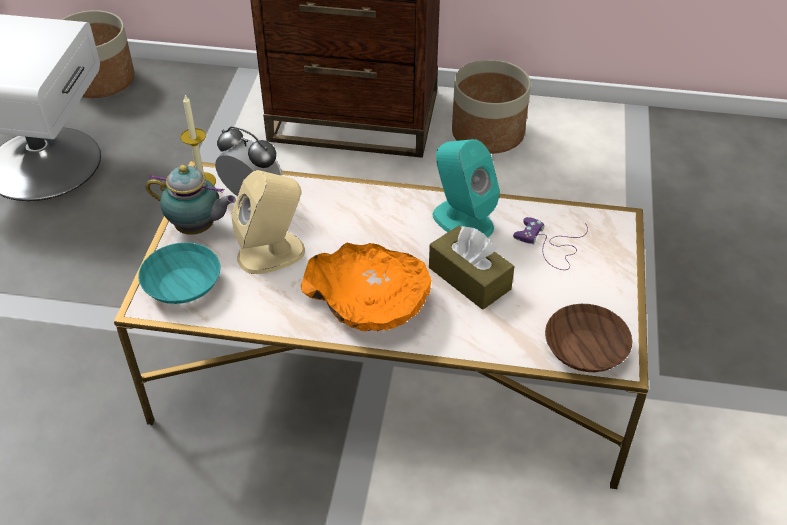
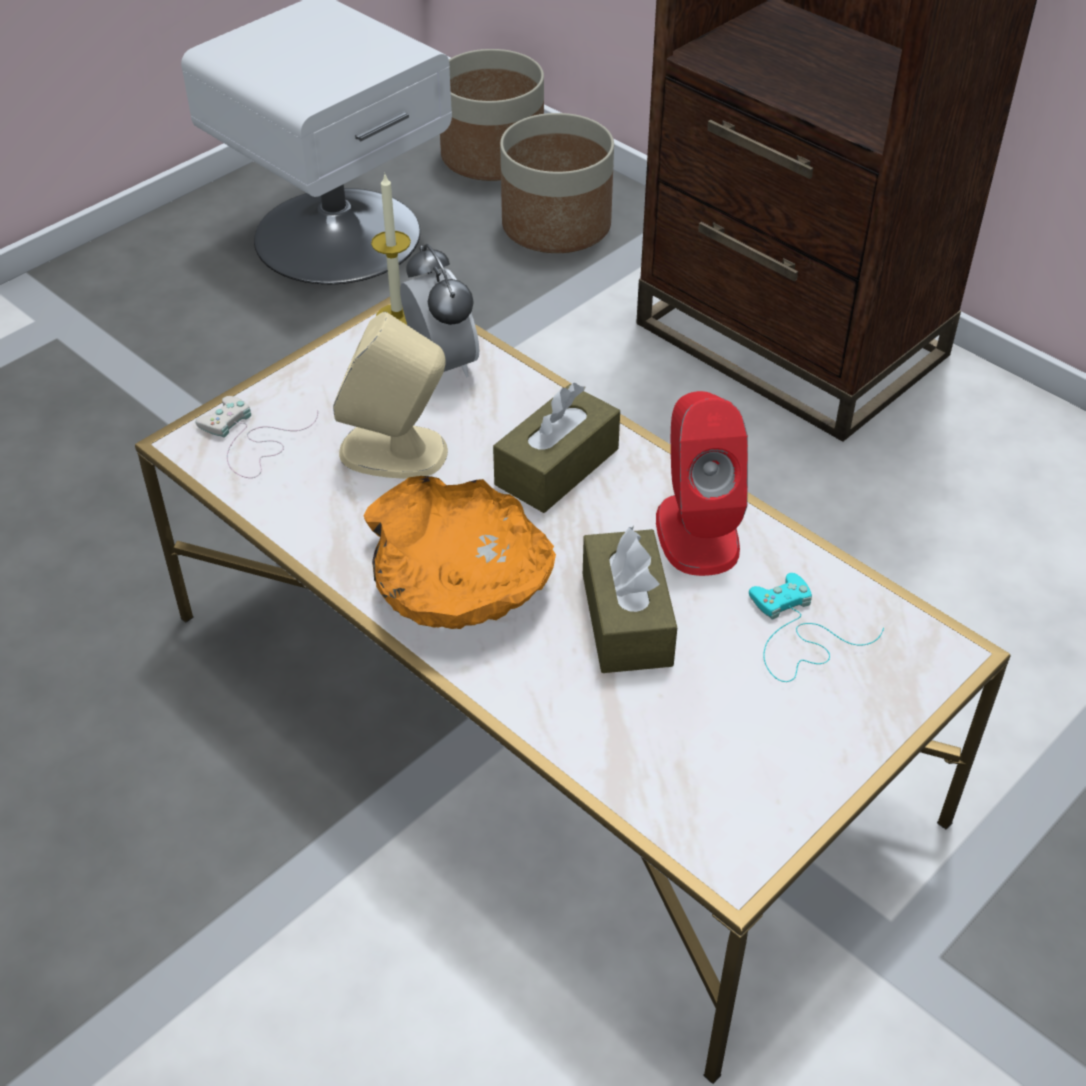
camera: 35 degrees right, 0 degrees up
turquoise bowl [138,242,220,304] -> white game controller [196,396,318,478]
teapot [146,165,236,235] -> none
turquoise speaker [433,139,500,238] -> red speaker [656,391,748,576]
planter [452,60,531,154] -> planter moved to [500,113,614,253]
purple game controller [513,217,588,270] -> turquoise game controller [749,573,884,682]
brown bowl [545,304,632,372] -> none
none -> brown tissue box [493,383,620,513]

